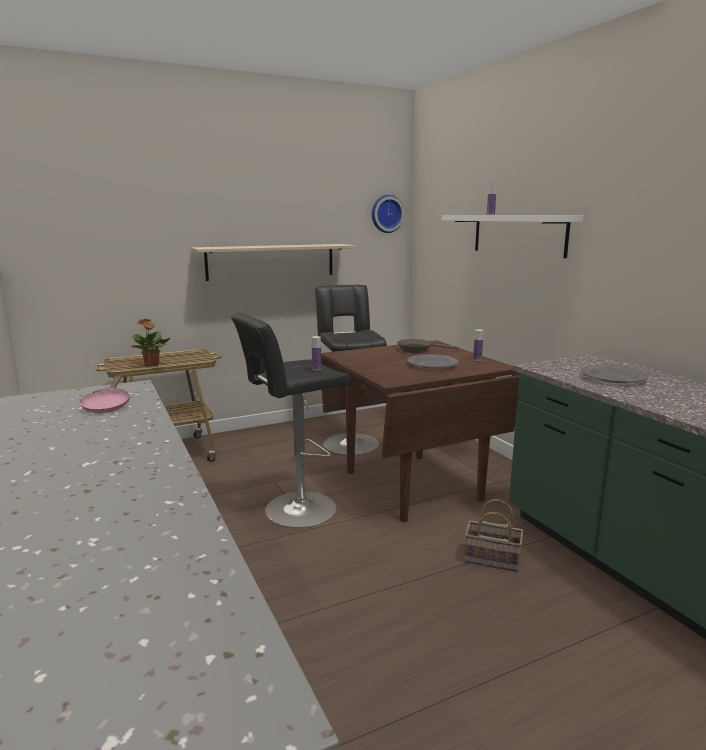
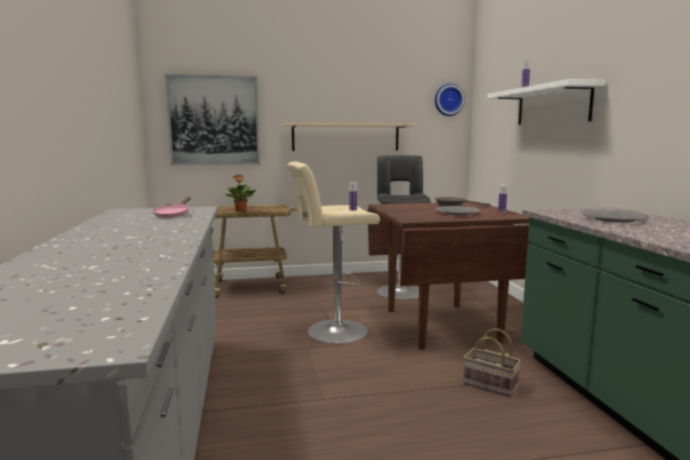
camera: 15 degrees right, 5 degrees down
black stool [231,313,351,528] -> beige stool [287,161,380,344]
none -> picture [165,74,260,165]

